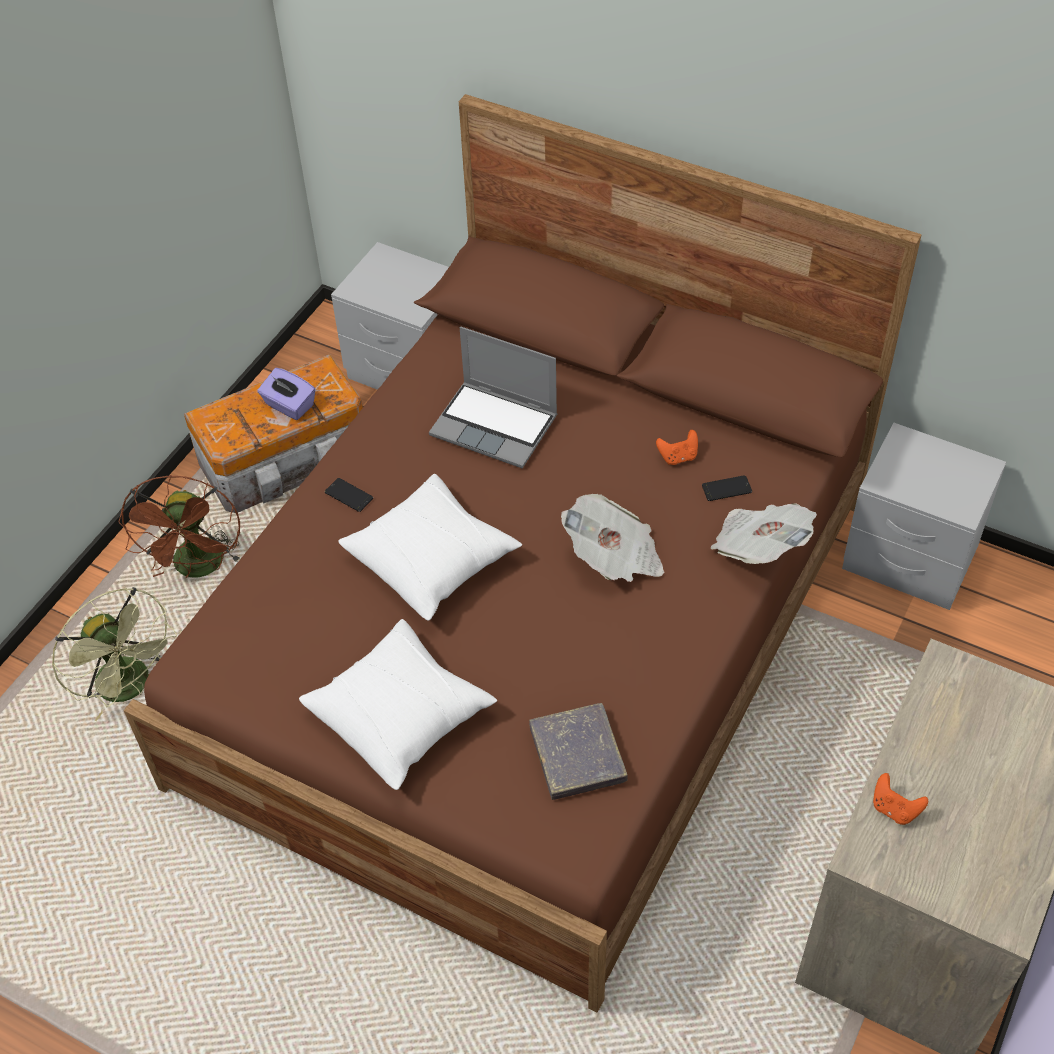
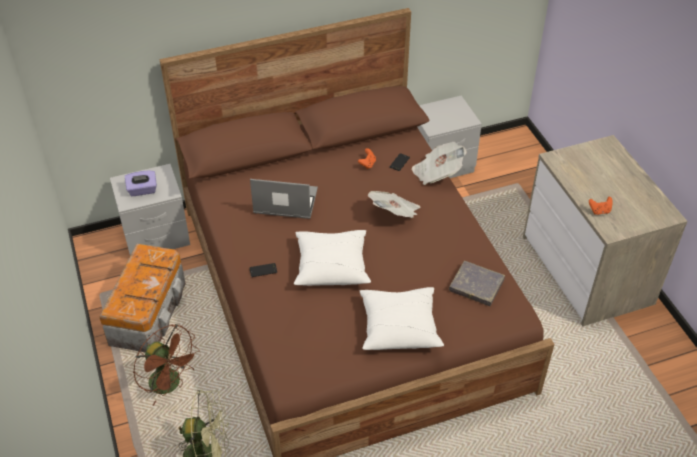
camera: 50 degrees left, 5 degrees down
purple tissue box [258,368,315,420] -> purple tissue box moved to [125,170,157,196]
laptop [429,327,557,468] -> laptop turned 150 degrees counterclockwise [250,179,318,219]

